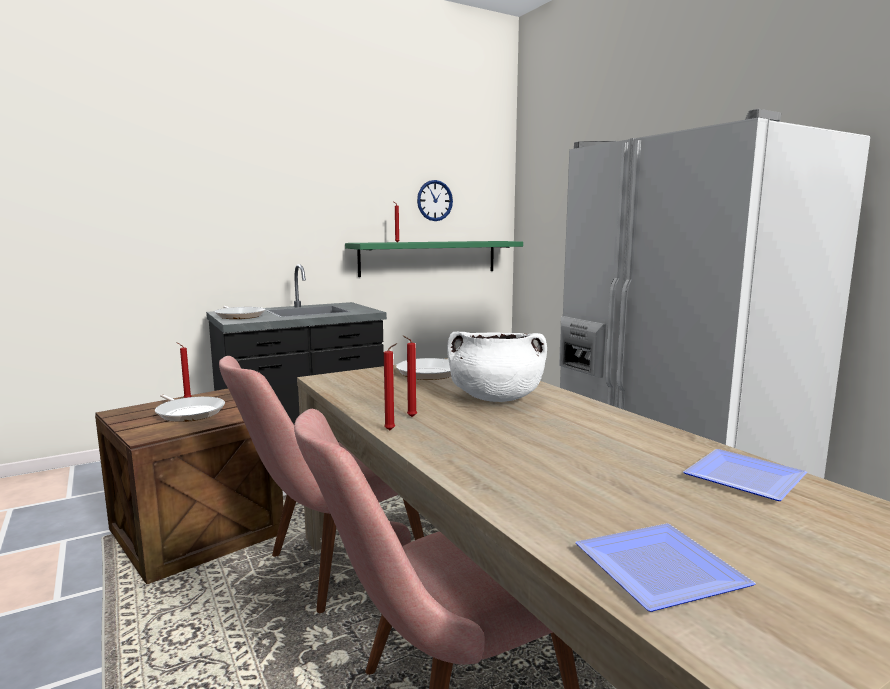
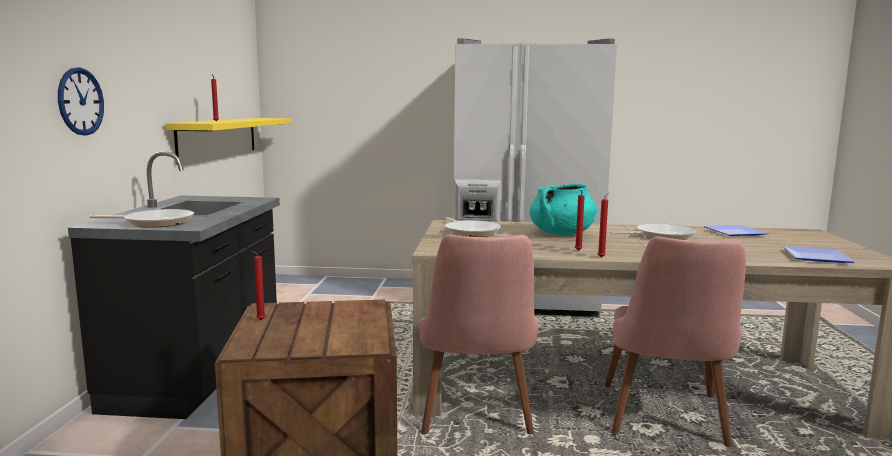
camera: 55 degrees left, 0 degrees up
frying pan [155,394,225,422] -> frying pan moved to [611,223,697,240]
green shelf [345,241,523,277] -> yellow shelf [165,118,292,164]
wall clock [417,180,453,221] -> wall clock moved to [58,67,104,136]
white cooking pot [447,332,547,402] -> turquoise cooking pot [530,183,597,235]

